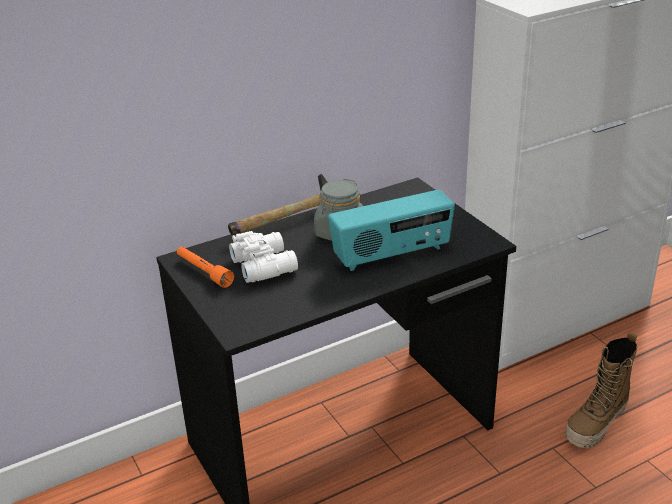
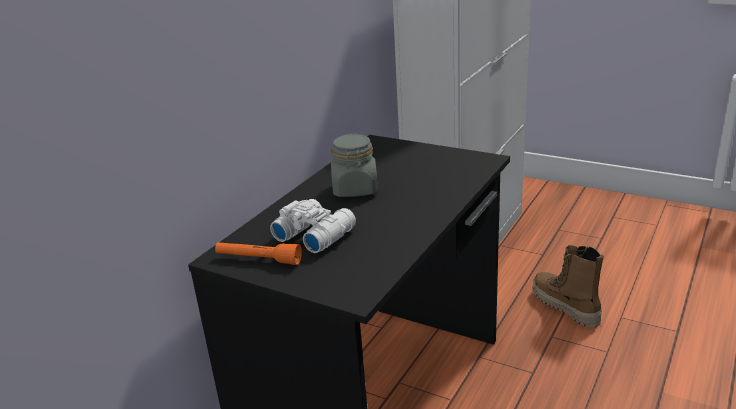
camera: 30 degrees left, 5 degrees down
hammer [228,174,327,236] -> none
radio [328,190,455,271] -> none
boot [565,332,637,448] -> boot turned 135 degrees clockwise [533,245,604,328]

